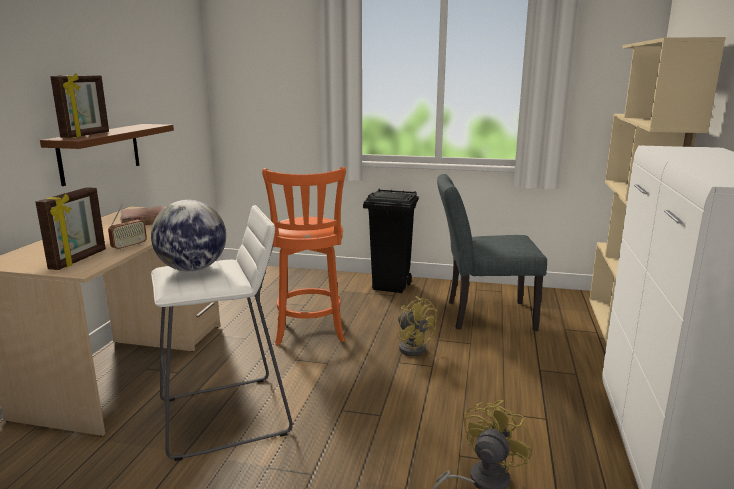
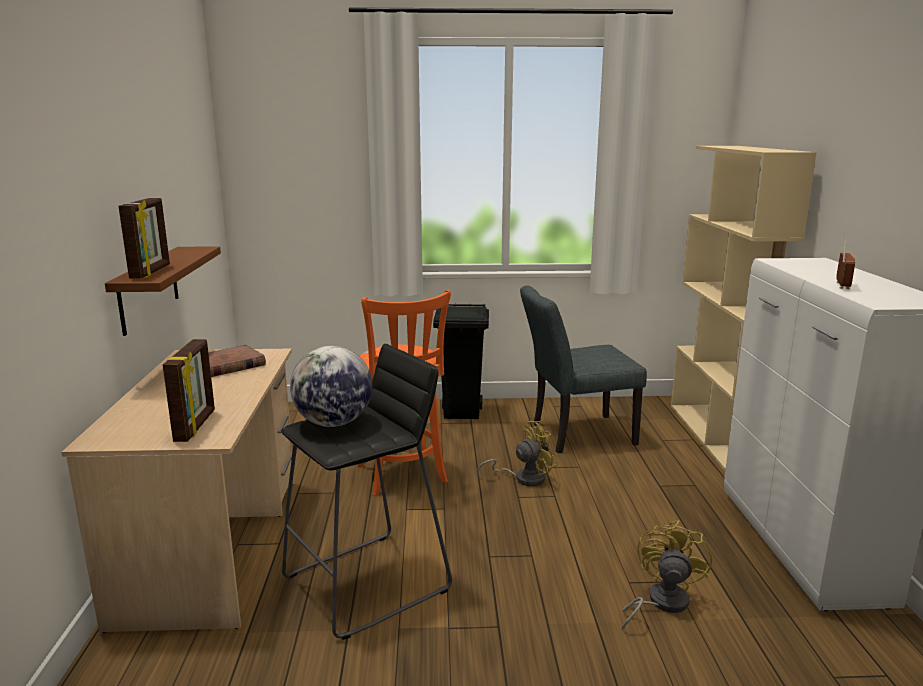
camera: 15 degrees left, 0 degrees up
radio [108,204,147,251] -> radio moved to [836,232,855,289]
white stool [151,205,293,461] -> black stool [281,344,452,640]
yellow fan [397,296,437,356] -> yellow fan turned 60 degrees counterclockwise [477,421,558,486]

